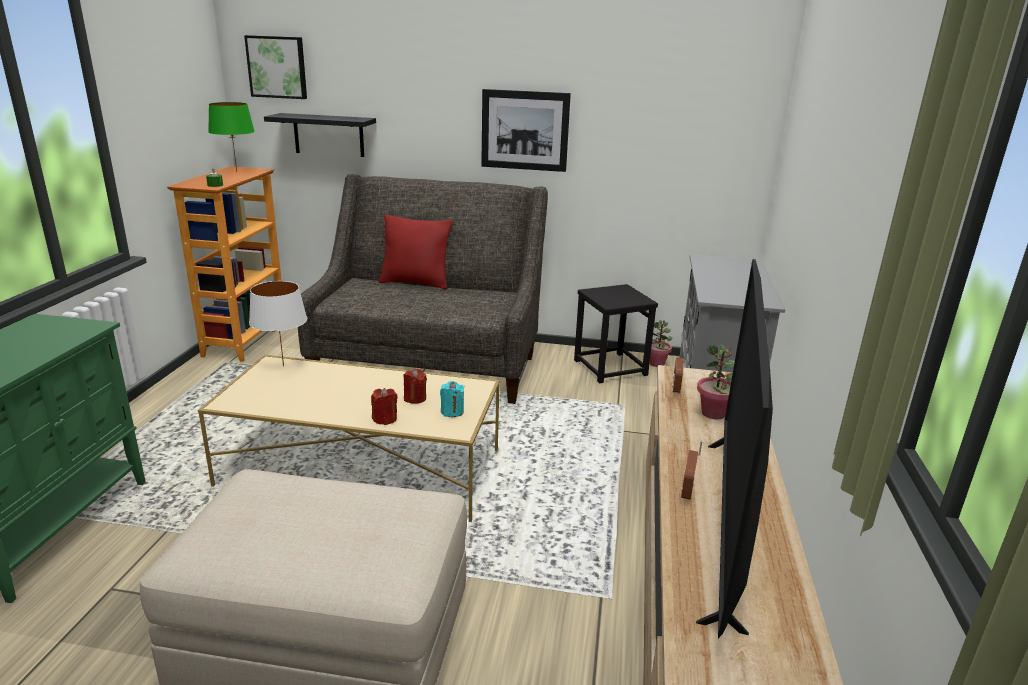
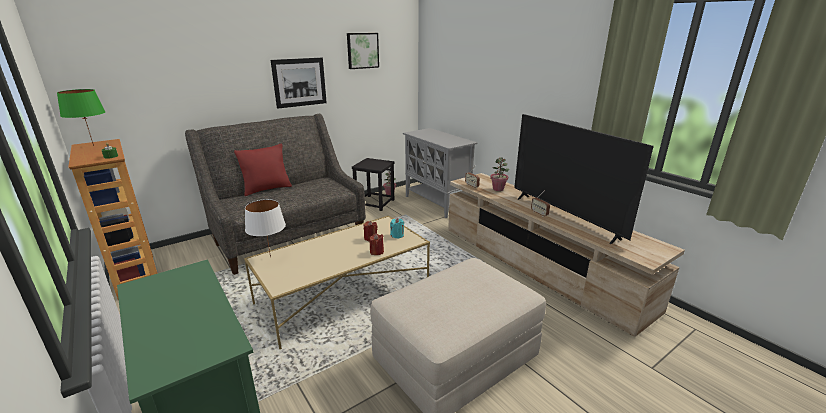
camera: 45 degrees left, 0 degrees up
picture [244,35,307,99] -> picture moved to [347,33,379,69]
black shelf [264,113,376,157] -> none

